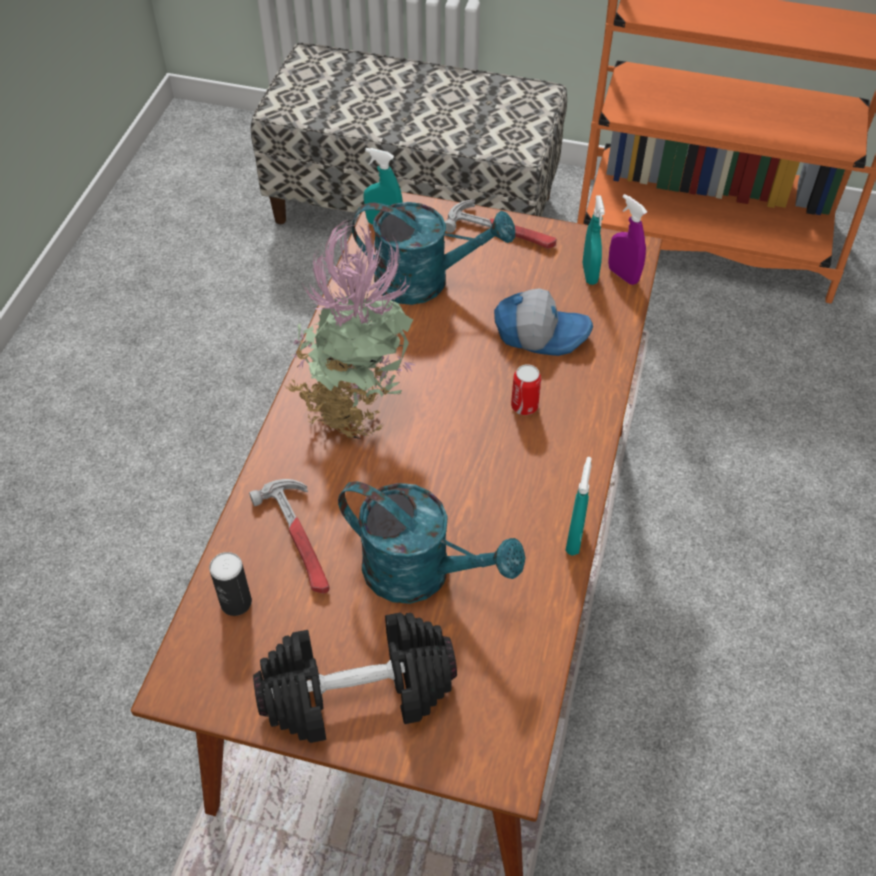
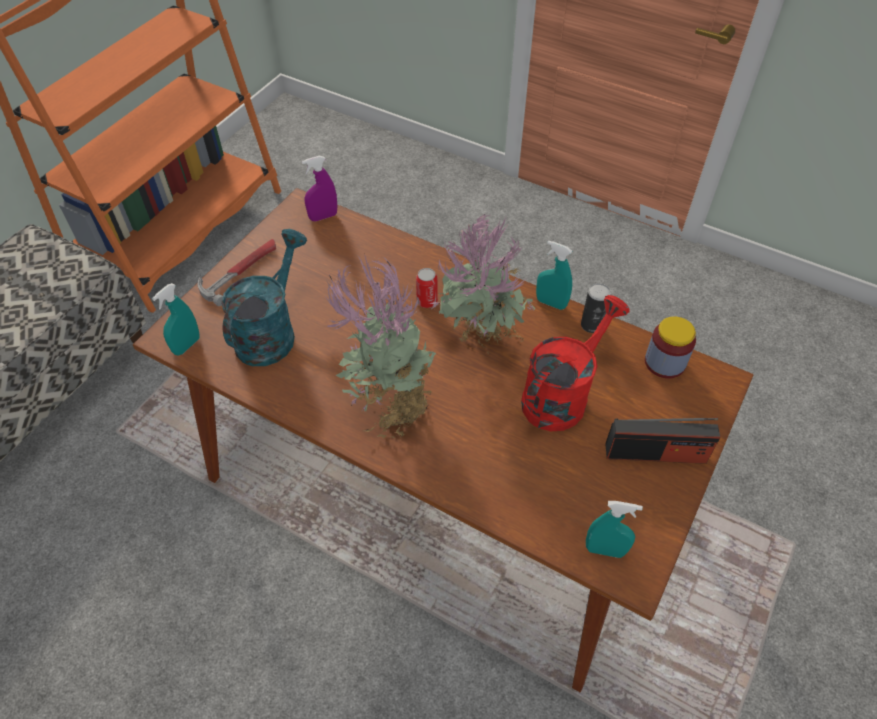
camera: 75 degrees left, 0 degrees up
can [209,552,252,616] -> can moved to [581,283,611,333]
hammer [249,479,330,593] -> none
black dumbbell [253,612,457,743] -> radio [605,418,720,464]
turquoise watering can [338,482,525,604] -> red watering can [521,295,630,431]
cap [494,288,593,356] -> none
turquoise spray bottle [583,195,605,285] -> turquoise spray bottle moved to [586,501,643,558]
none -> potted plant [429,214,536,353]
none -> jar [645,316,696,379]

